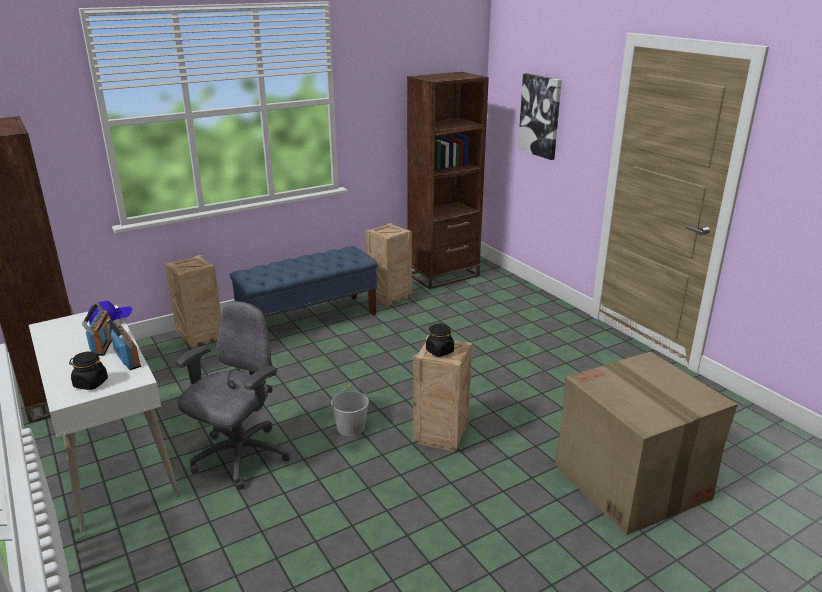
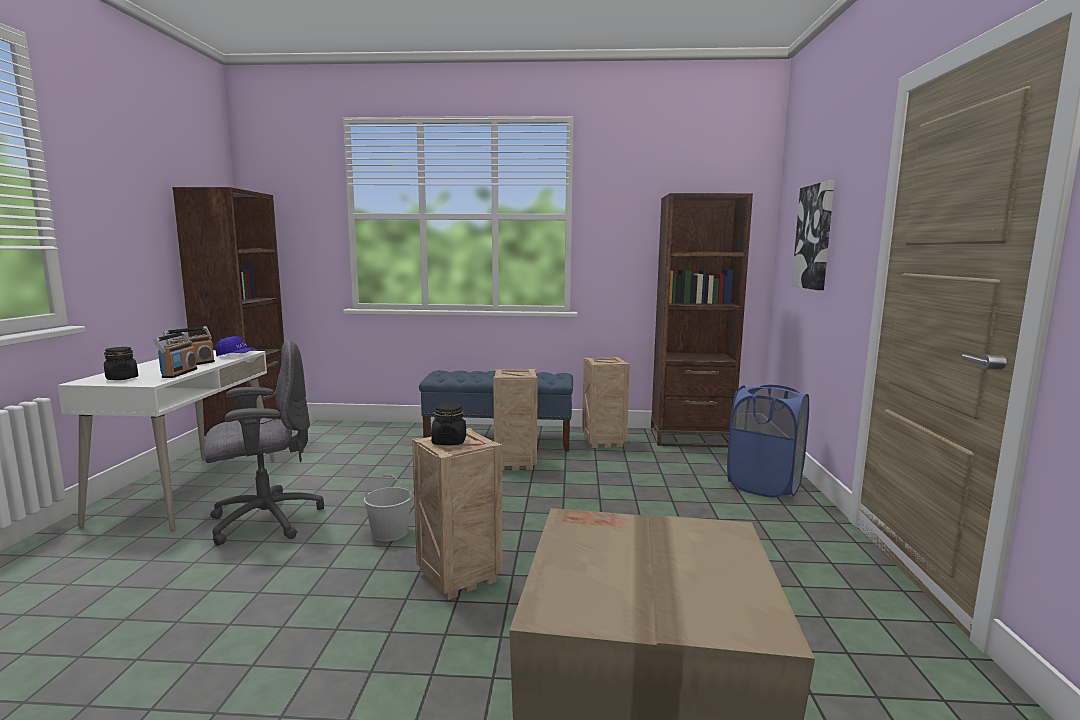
camera: 35 degrees right, 15 degrees down
crate [165,255,221,348] -> crate moved to [493,369,538,470]
none -> blue laundry basket [727,384,809,498]

